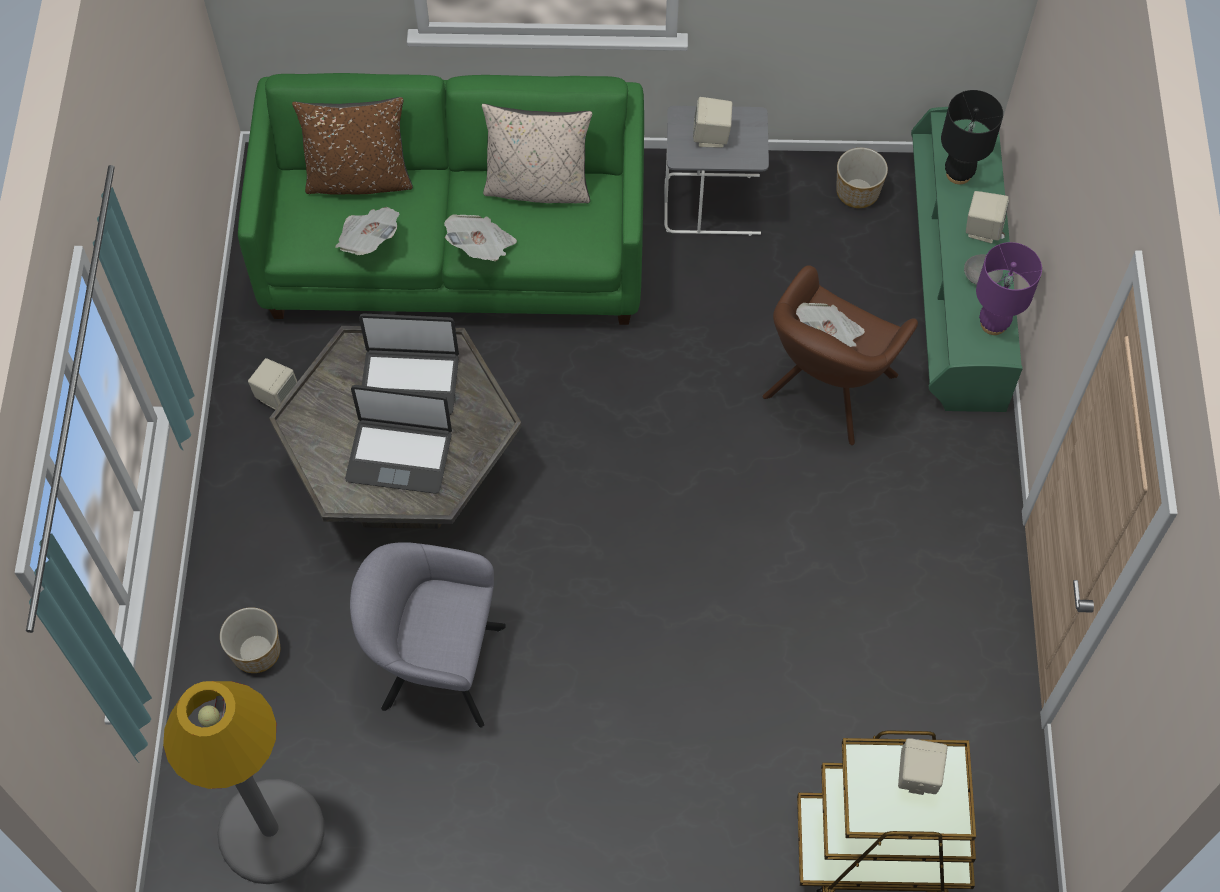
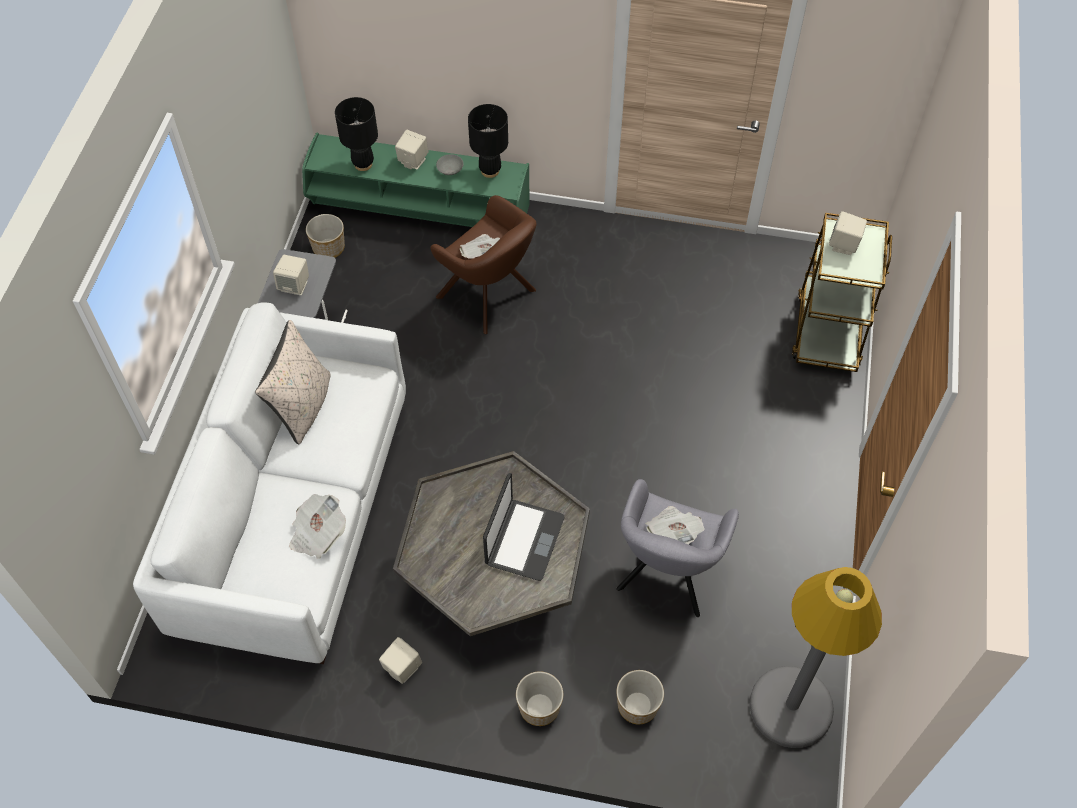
camera: 80 degrees left, 5 degrees down
green sofa [238,73,644,325] -> white sofa [133,302,406,664]
brown pillow [292,97,413,195] -> none
laptop [359,313,459,415] -> none
newspaper [444,215,517,261] -> newspaper moved to [645,506,705,544]
purple table lamp [976,242,1042,335] -> black table lamp [468,104,508,178]
none -> planter [516,671,563,726]

